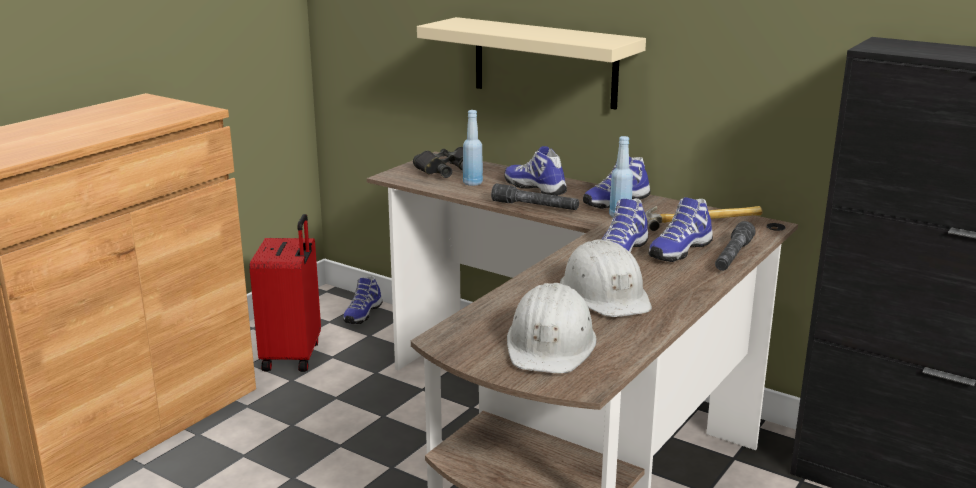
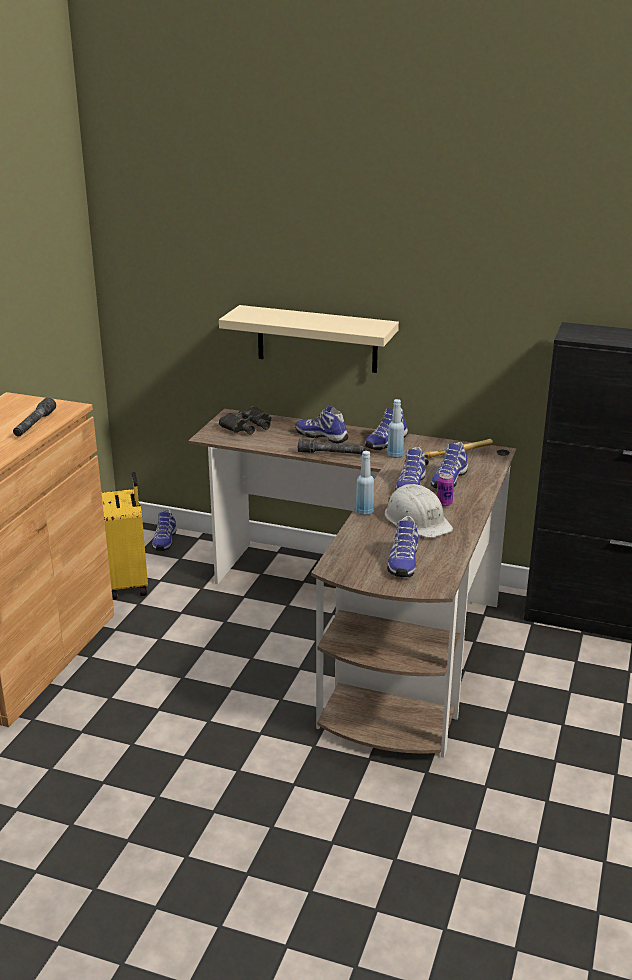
camera: 15 degrees left, 5 degrees up
red suitcase [249,214,321,372] -> yellow suitcase [101,472,148,600]
blue bottle [463,110,483,186] -> blue bottle moved to [356,451,374,515]
white hard hat [507,283,596,373] -> shoe [387,516,419,577]
grey flashlight [715,221,755,271] -> grey flashlight moved to [13,397,56,437]
none -> can [437,473,454,506]

